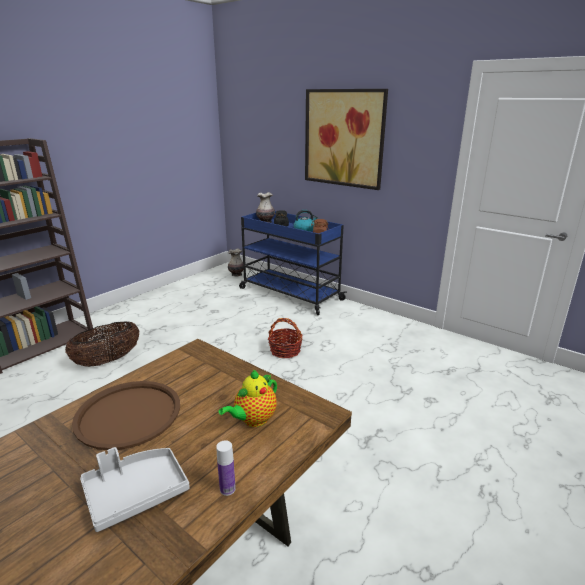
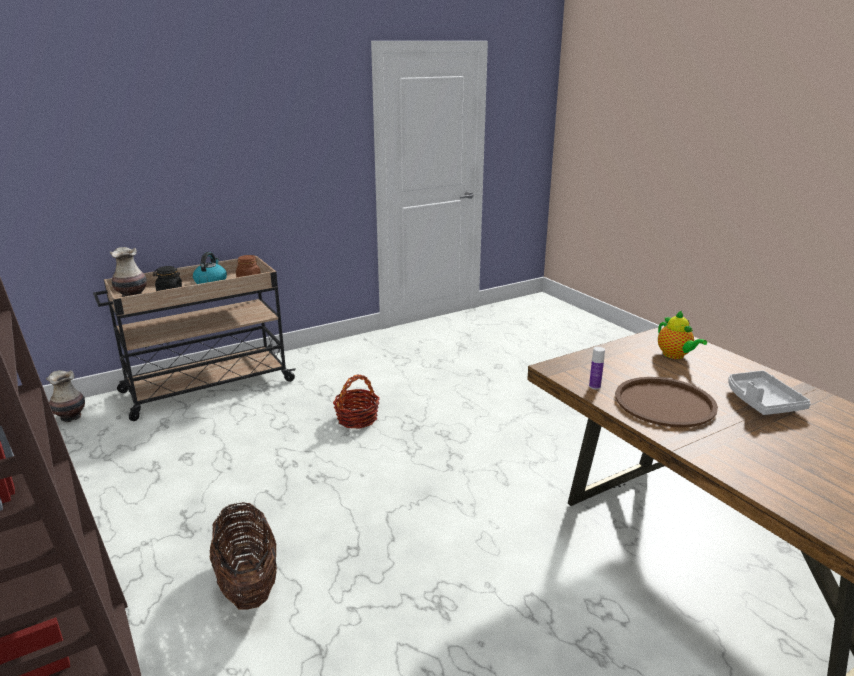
camera: 70 degrees left, 0 degrees up
bottle [216,440,236,496] -> bottle moved to [589,347,605,389]
blue cart [239,211,347,315] -> beige cart [93,256,296,421]
picture [305,89,388,190] -> none

